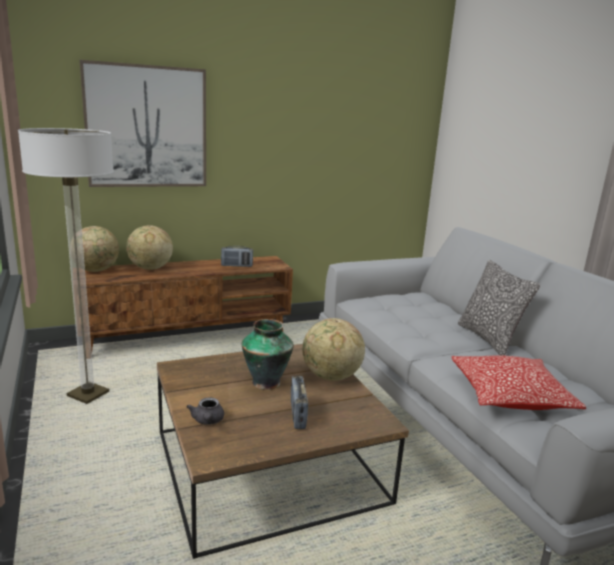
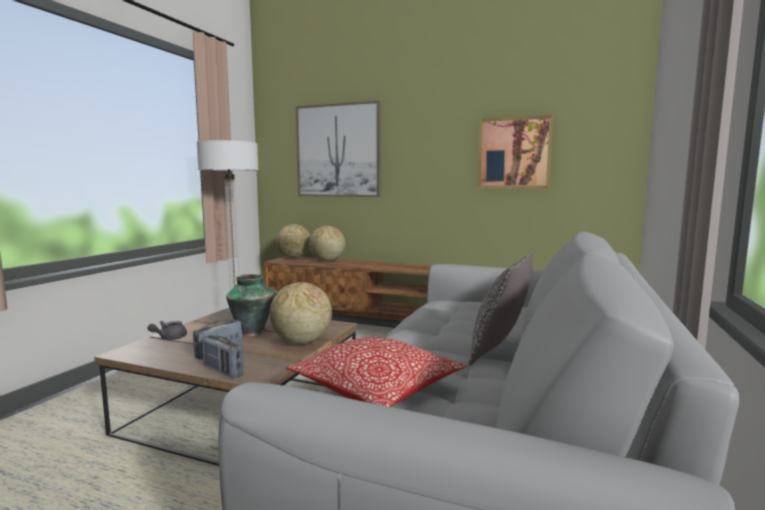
camera: 45 degrees right, 10 degrees down
radio [221,246,253,267] -> radio moved to [202,335,244,378]
none -> picture [478,115,553,188]

